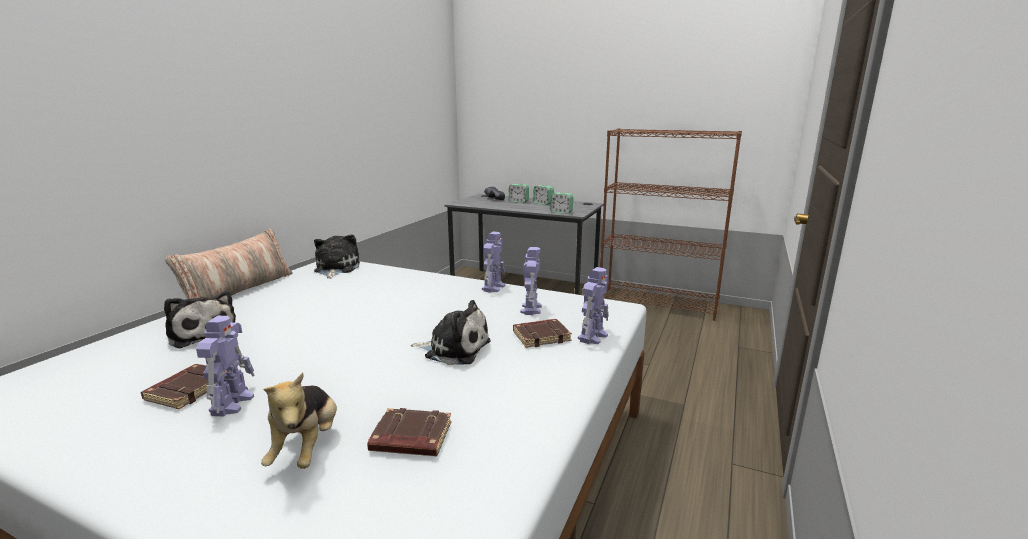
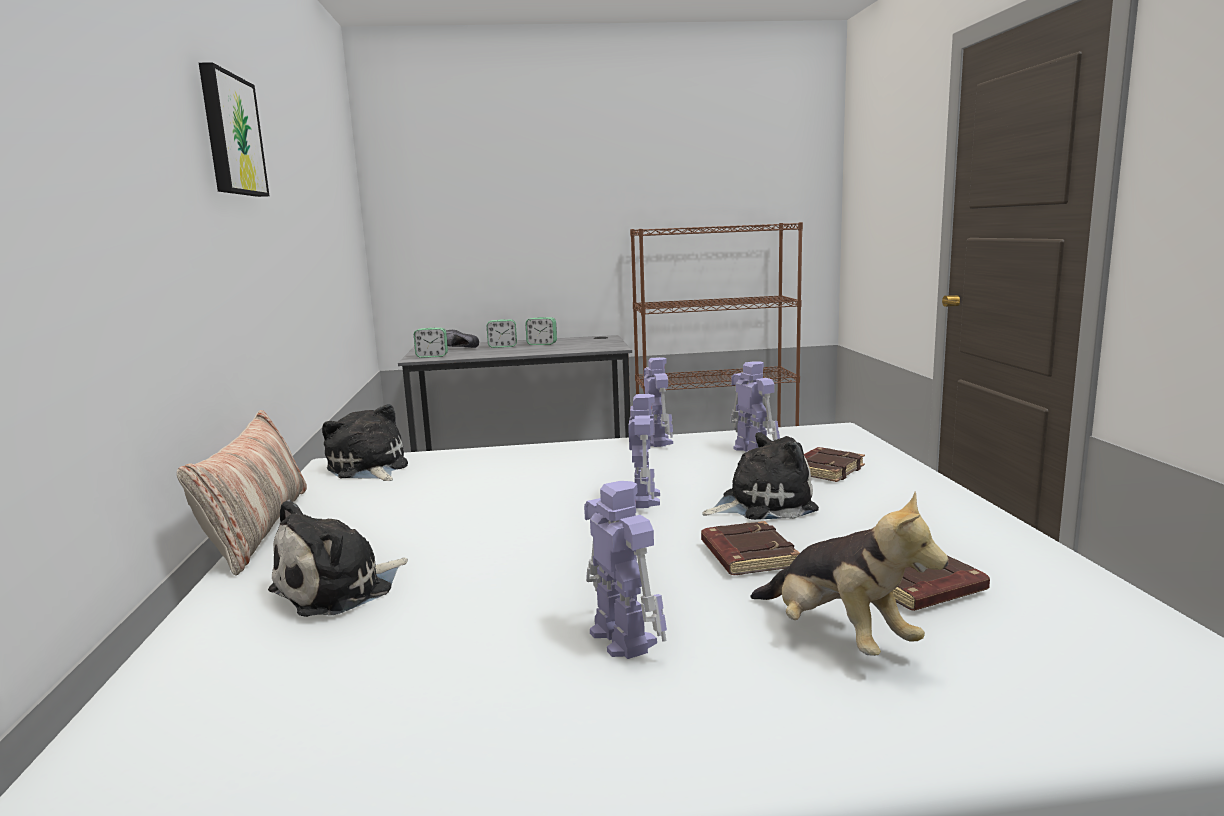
camera: 30 degrees left, 5 degrees down
brown book [141,364,227,409] -> brown book moved to [701,521,800,575]
plush toy [164,291,236,348] -> plush toy turned 120 degrees clockwise [268,500,408,617]
alarm clock [550,192,573,214] -> alarm clock moved to [414,328,448,358]
toy robot [578,267,609,344] -> toy robot moved to [628,394,660,508]
none -> picture [199,62,269,197]

